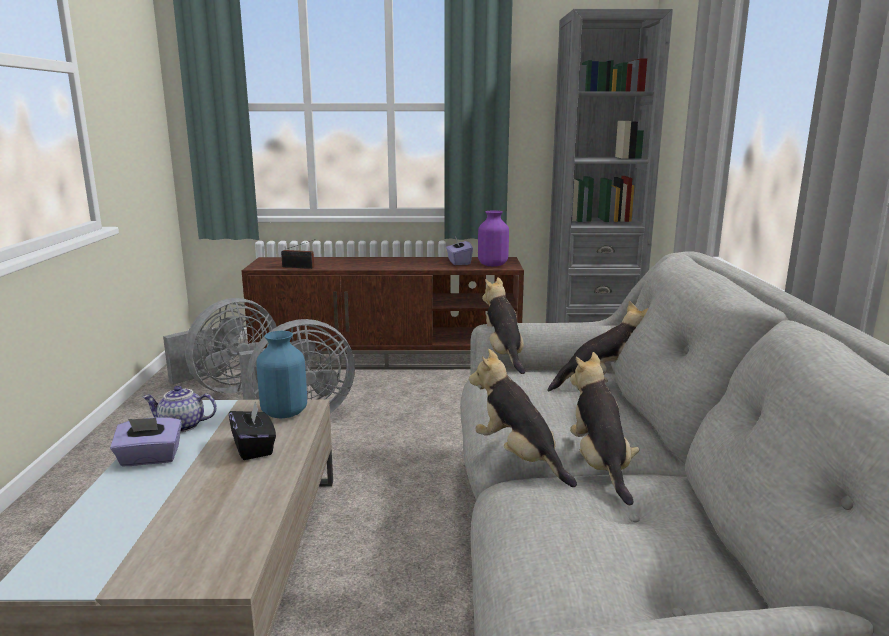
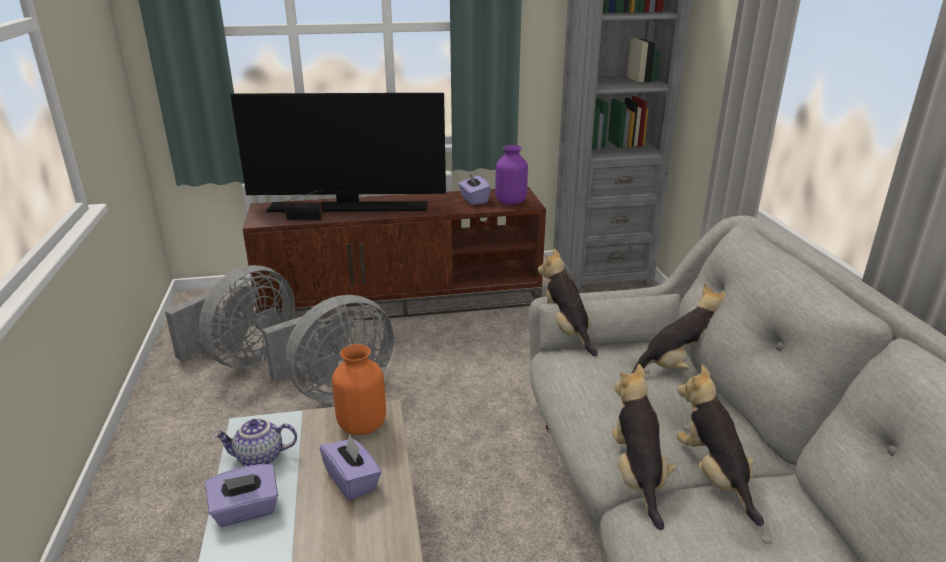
camera: 10 degrees left, 10 degrees up
black tissue box [229,400,276,460] -> purple tissue box [320,434,381,501]
blue vase [256,331,307,418] -> orange vase [332,344,386,435]
plush toy [469,349,577,487] -> plush toy turned 45 degrees clockwise [612,364,677,530]
none -> television [230,93,446,212]

